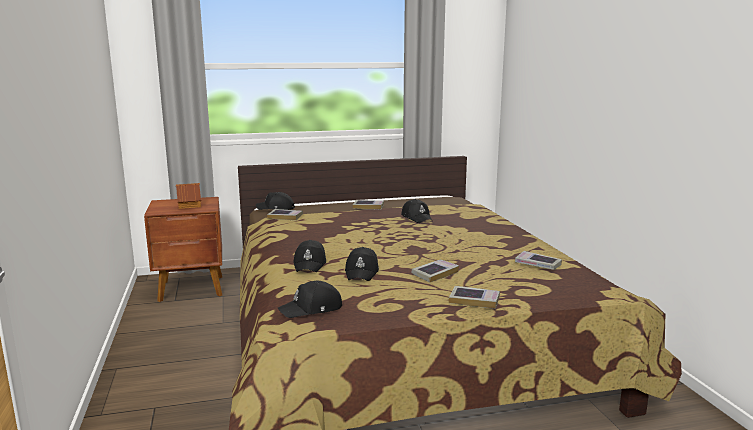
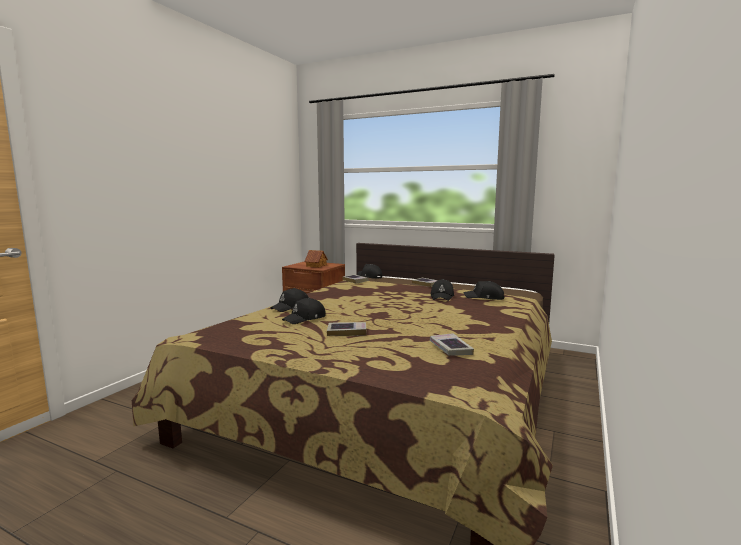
camera: 40 degrees right, 5 degrees down
black cap [278,281,342,318] -> black cap moved to [463,281,505,300]
book [449,286,500,309] -> none

